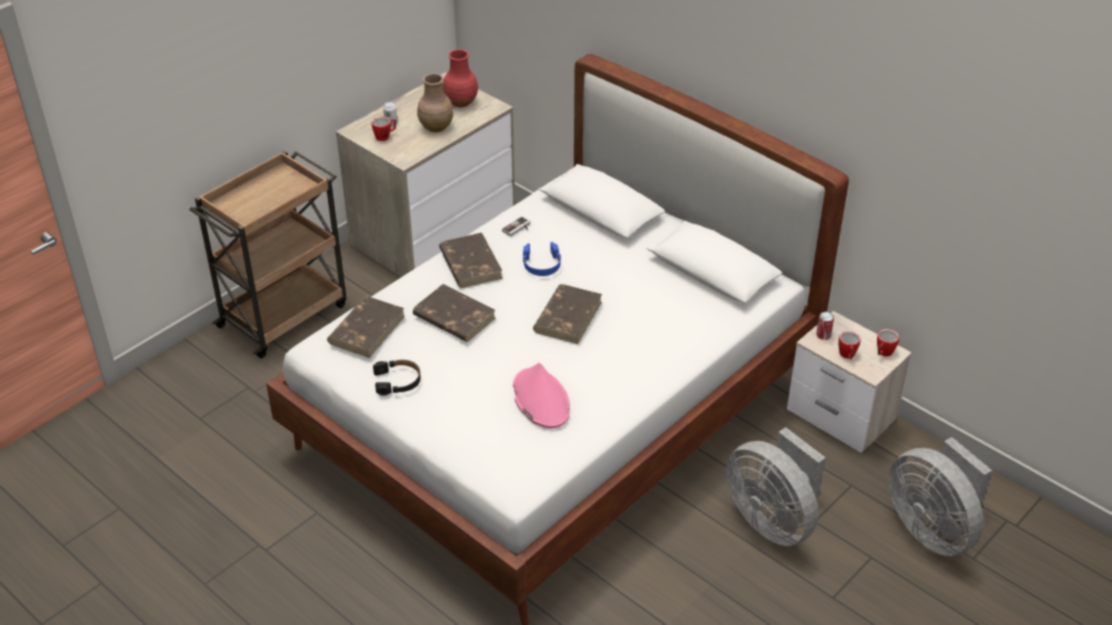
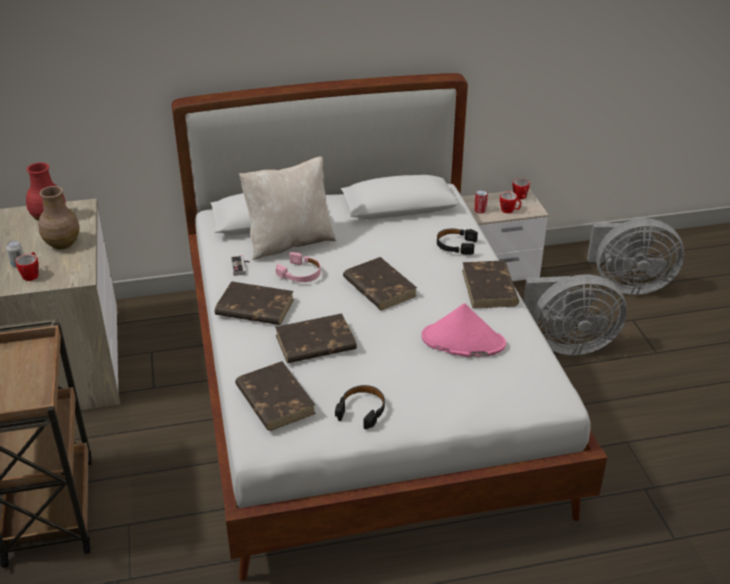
camera: 55 degrees left, 5 degrees down
blue headphones [523,242,561,276] -> pink headphones [276,252,321,282]
none -> beige pillow [239,156,336,260]
none -> black headphones [437,229,478,255]
none -> brown book [462,261,519,309]

